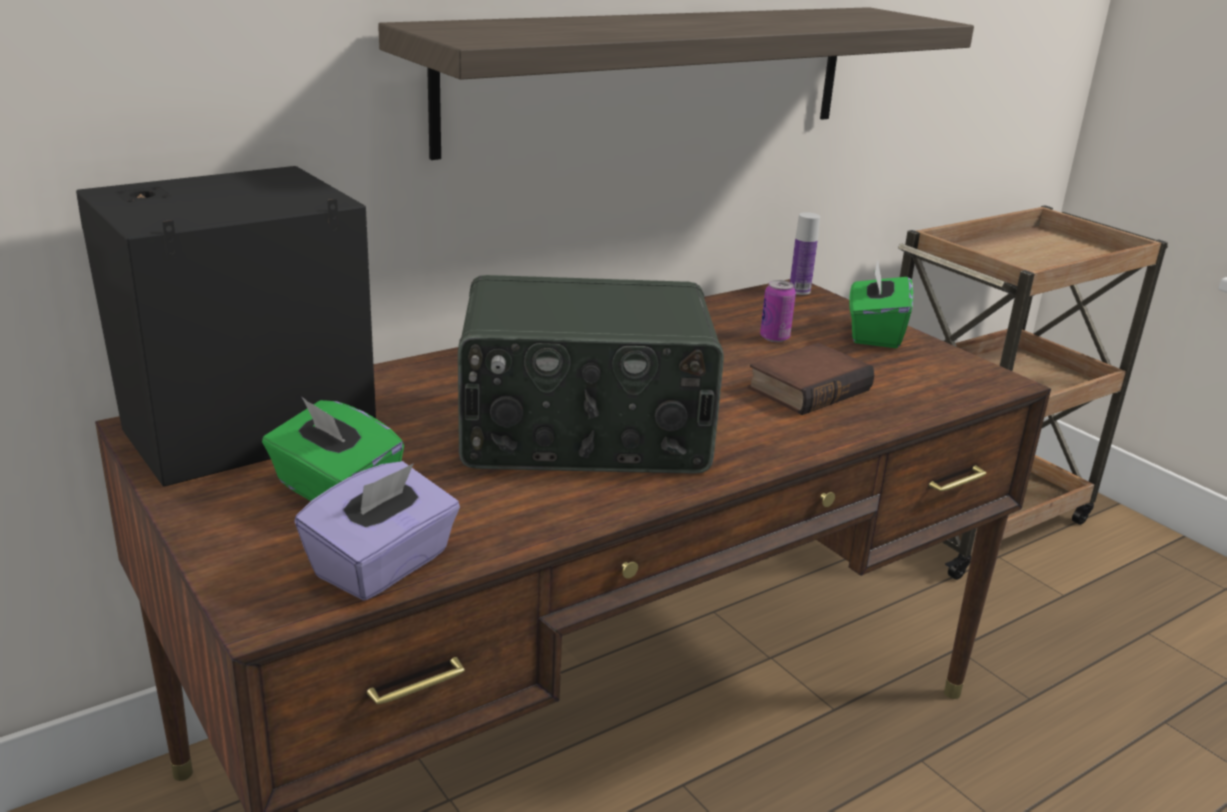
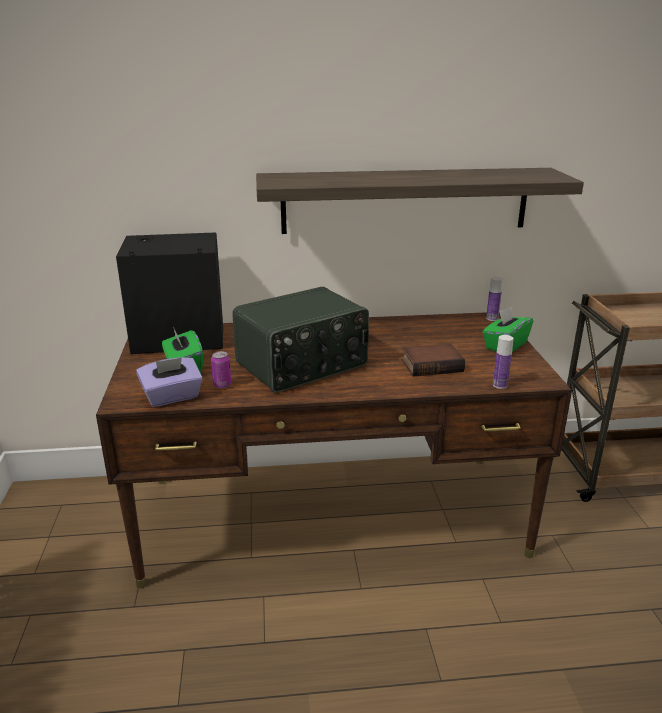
camera: 30 degrees right, 0 degrees up
radio [458,275,724,474] -> radio turned 60 degrees counterclockwise [232,287,369,393]
can [760,280,796,342] -> can moved to [211,351,231,389]
none -> bottle [493,335,513,389]

